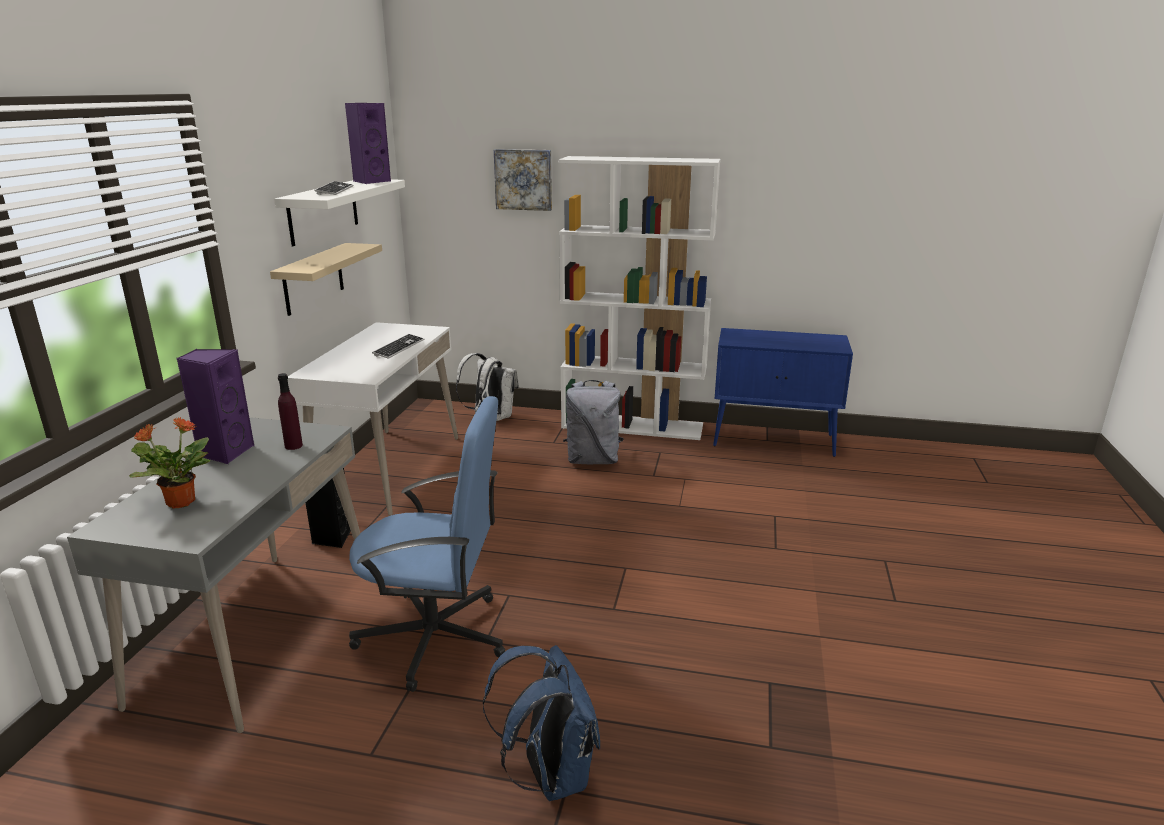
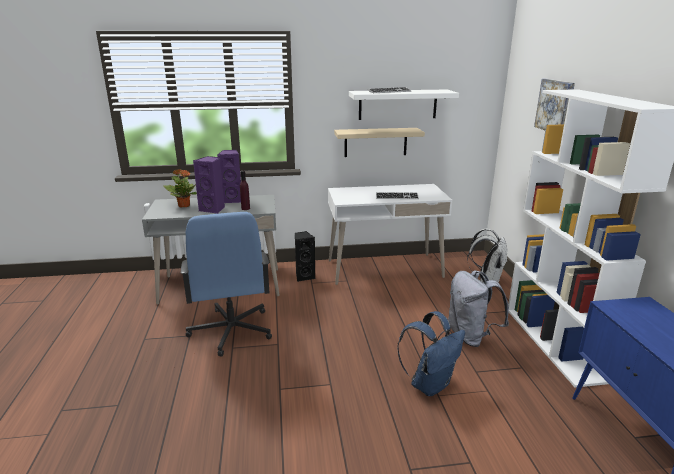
camera: 70 degrees right, 0 degrees up
purple speaker [345,103,391,184] -> purple speaker moved to [193,156,225,214]
blue backpack [483,645,600,801] -> blue backpack moved to [397,311,465,396]

